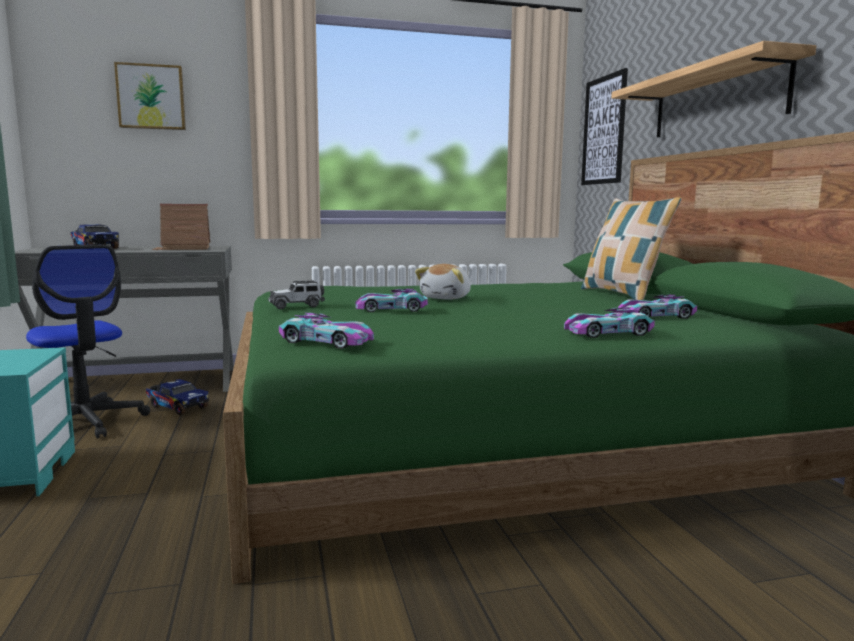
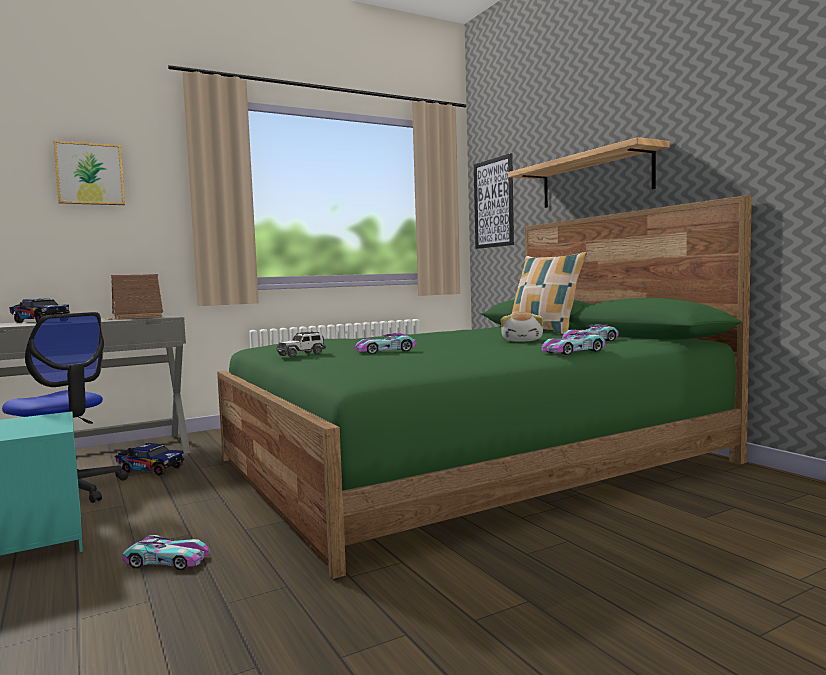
camera: 15 degrees left, 5 degrees down
toy car [279,313,374,349] -> toy car moved to [123,535,210,570]
plush toy [415,264,471,300] -> plush toy moved to [501,312,543,342]

